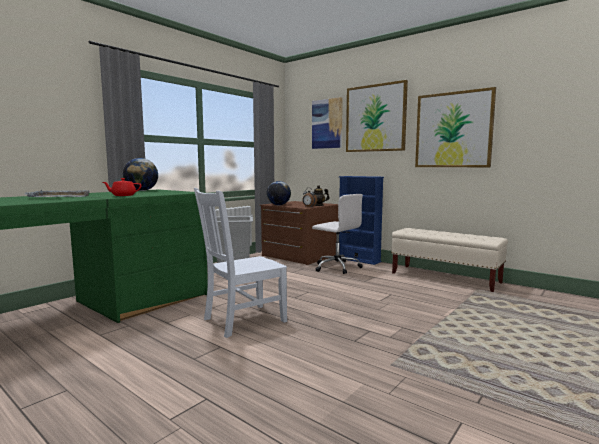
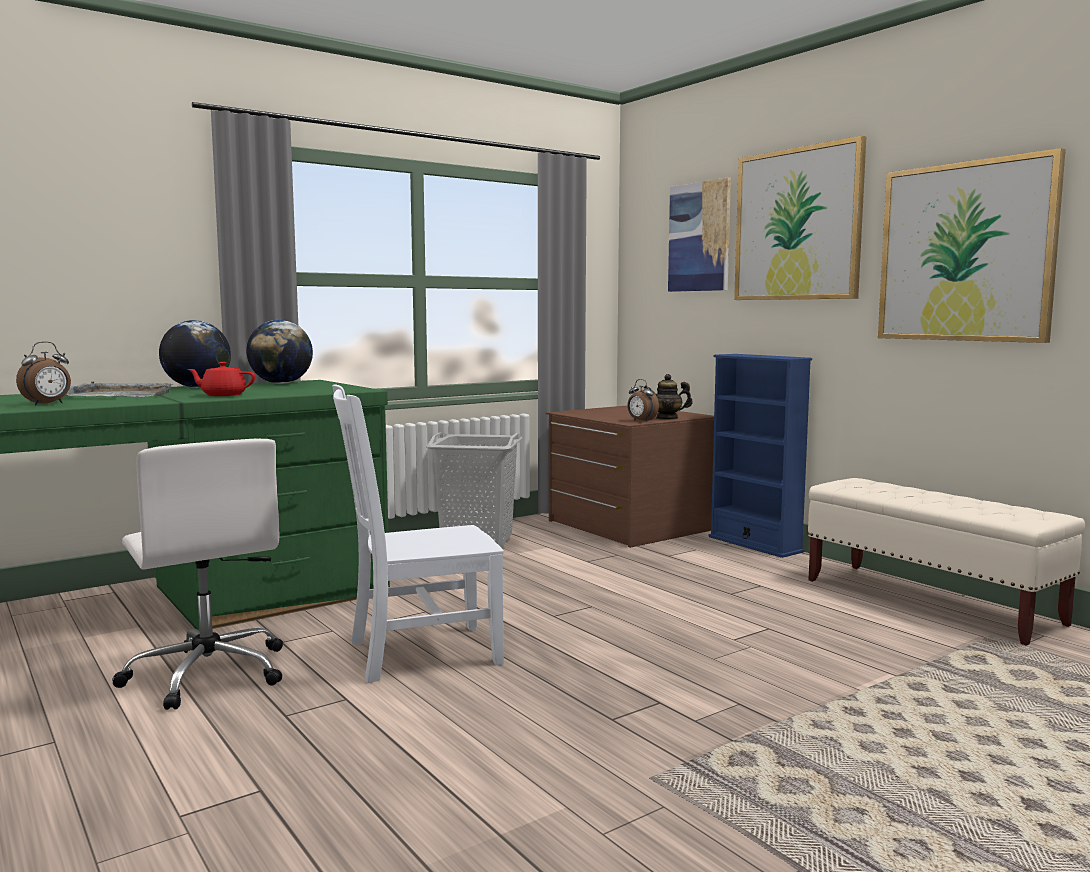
camera: 15 degrees right, 0 degrees up
globe [267,181,291,205] -> globe moved to [159,320,231,387]
white office chair [312,194,363,274] -> white office chair moved to [112,439,283,710]
none -> alarm clock [16,341,71,405]

